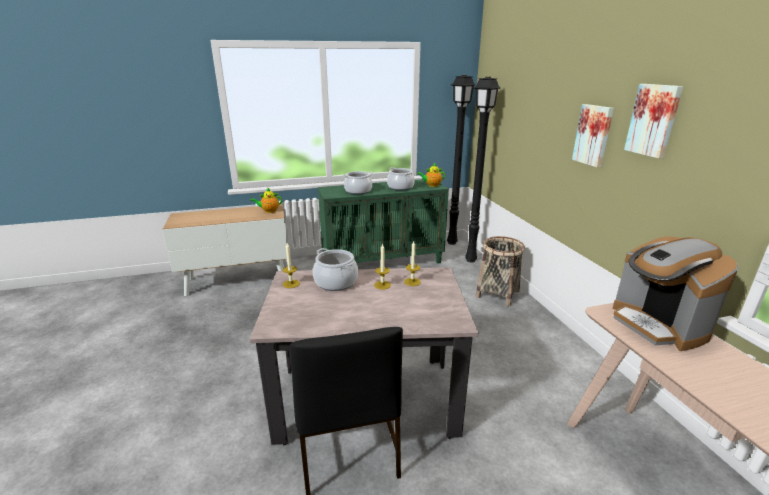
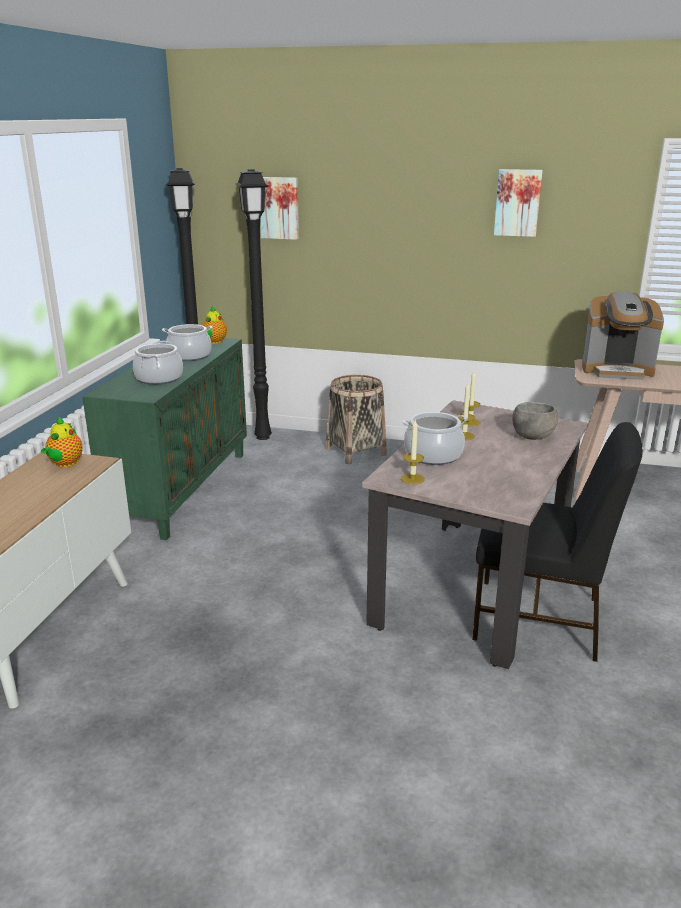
camera: 60 degrees left, 0 degrees up
picture [572,104,614,167] -> picture moved to [260,177,299,240]
none -> grey bowl [512,402,558,440]

